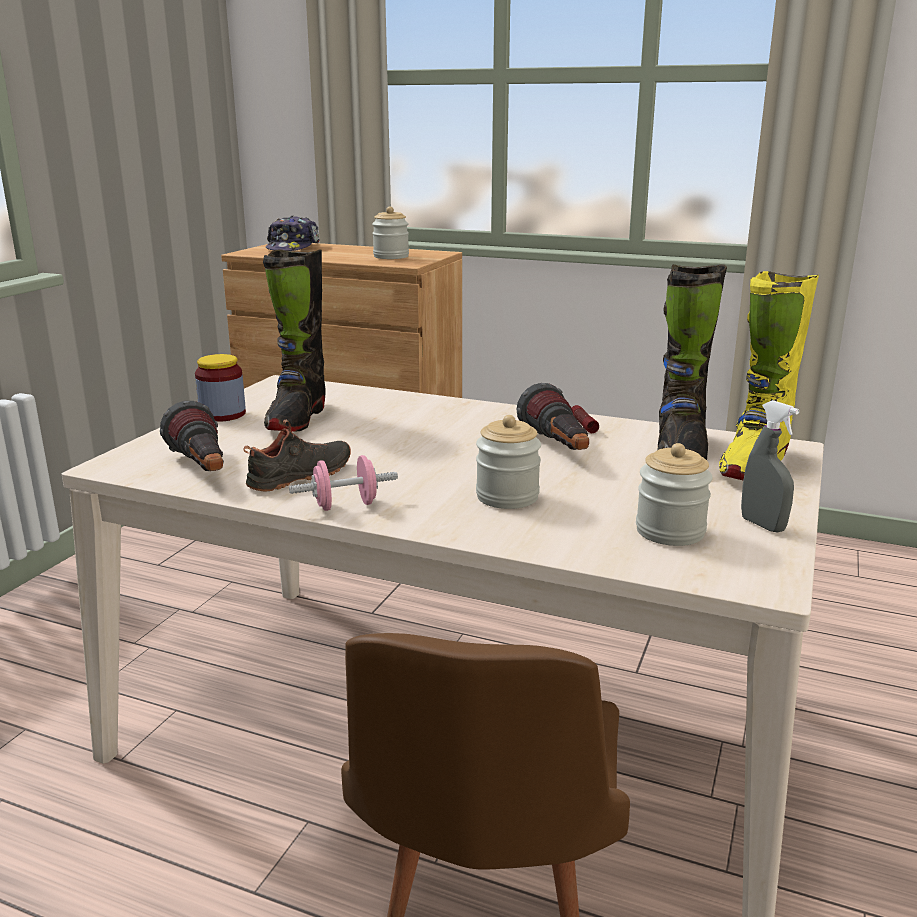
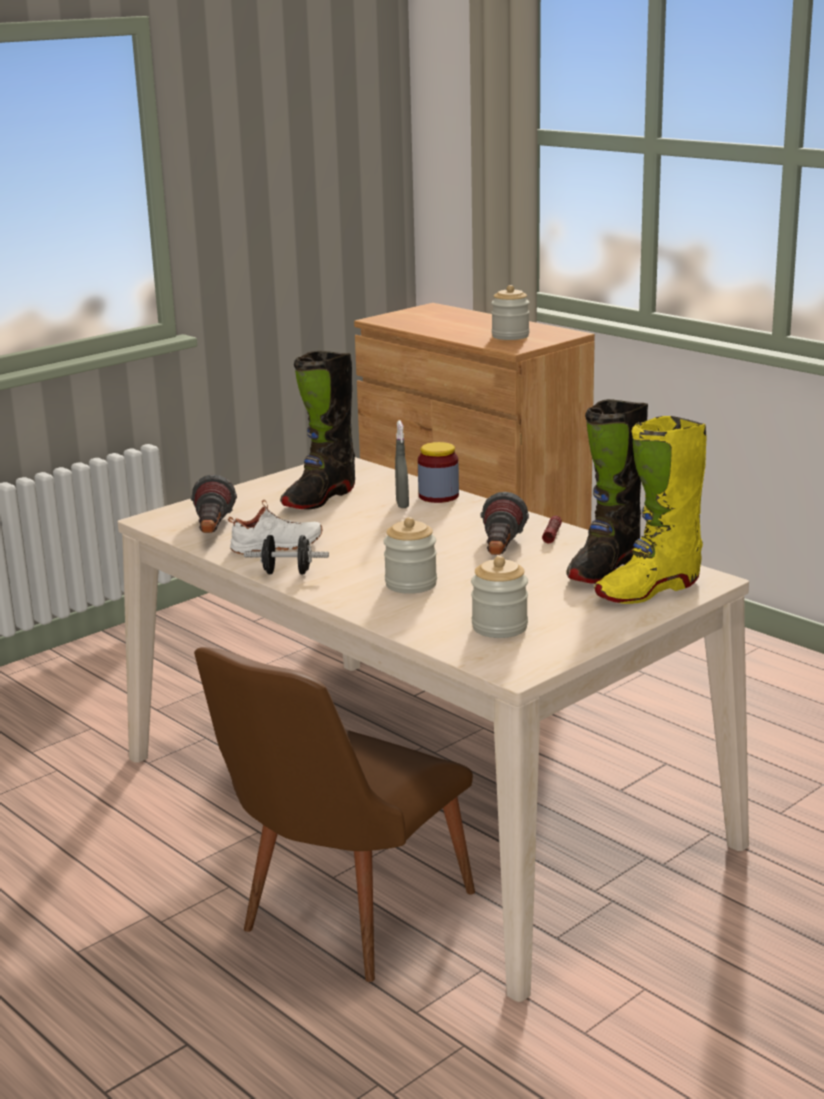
camera: 25 degrees right, 0 degrees up
jar [195,354,246,422] -> jar moved to [418,442,459,503]
black shoe [243,420,351,491] -> white shoe [228,500,322,554]
cap [266,216,320,251] -> none
pink dumbbell [289,455,398,511] -> black dumbbell [244,535,329,575]
grey spray bottle [741,400,799,533] -> grey spray bottle moved to [395,420,409,508]

